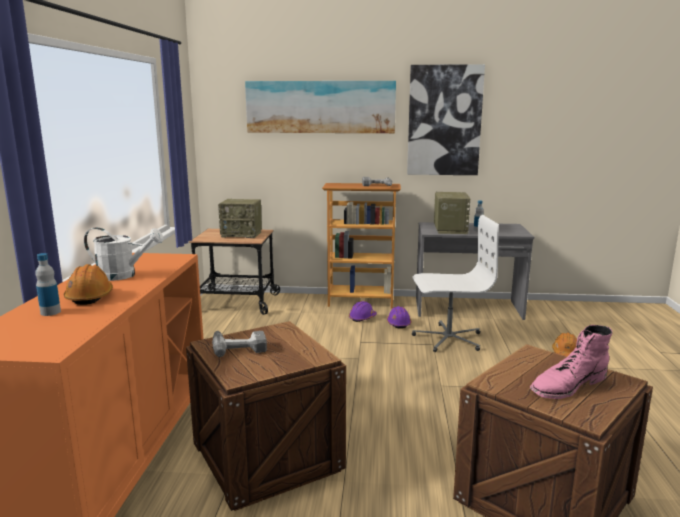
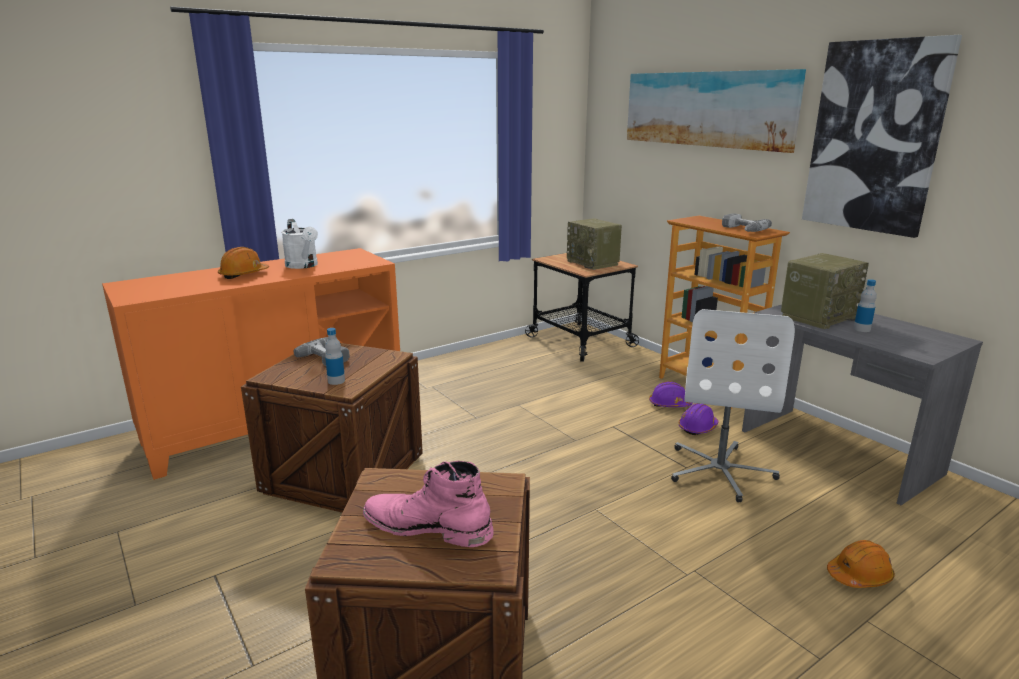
camera: 50 degrees right, 5 degrees up
bottle [35,253,61,316] -> bottle moved to [325,328,345,385]
white office chair [412,215,499,352] -> white office chair turned 60 degrees clockwise [671,309,795,502]

